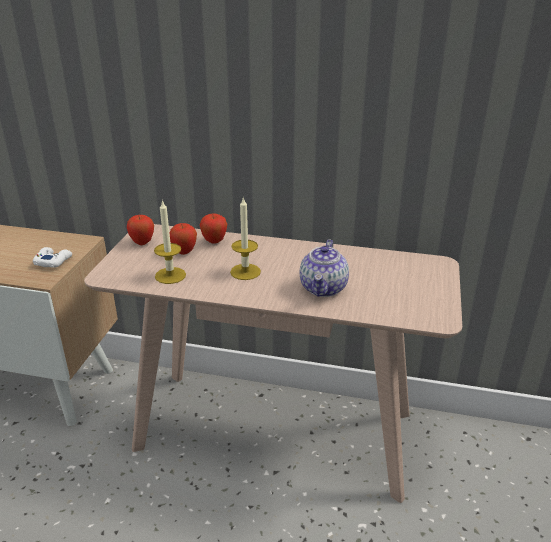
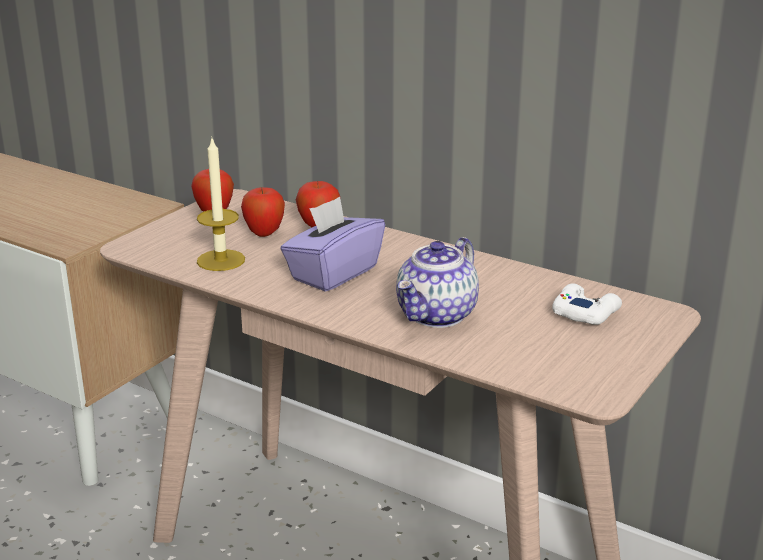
camera: 20 degrees right, 5 degrees down
white game controller [33,247,72,268] -> white game controller moved to [552,283,622,325]
candle [230,198,261,280] -> purple tissue box [280,197,385,292]

